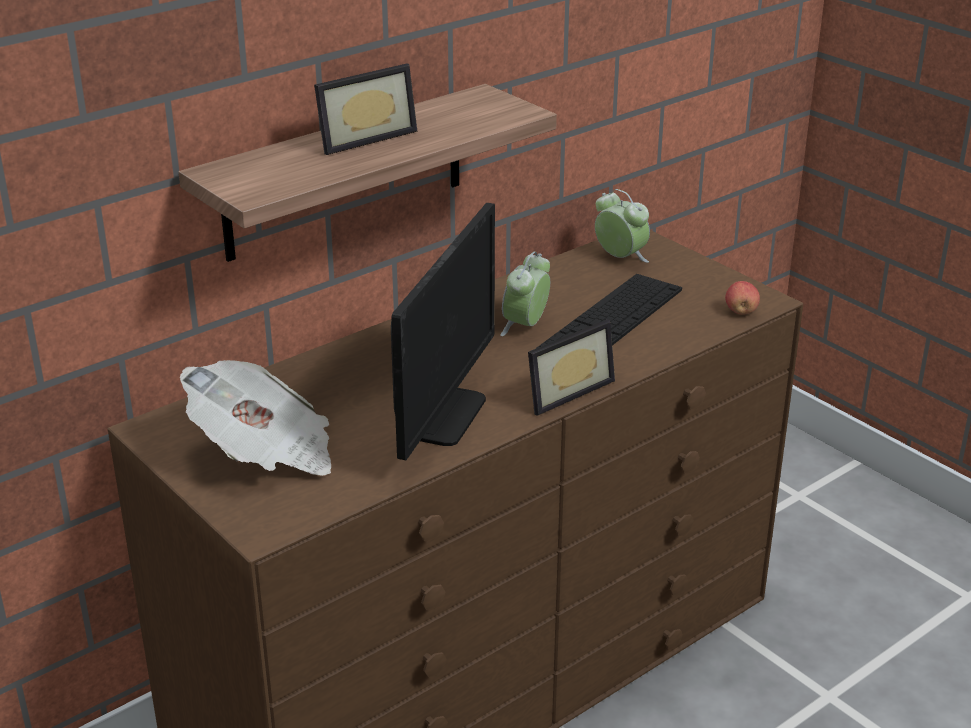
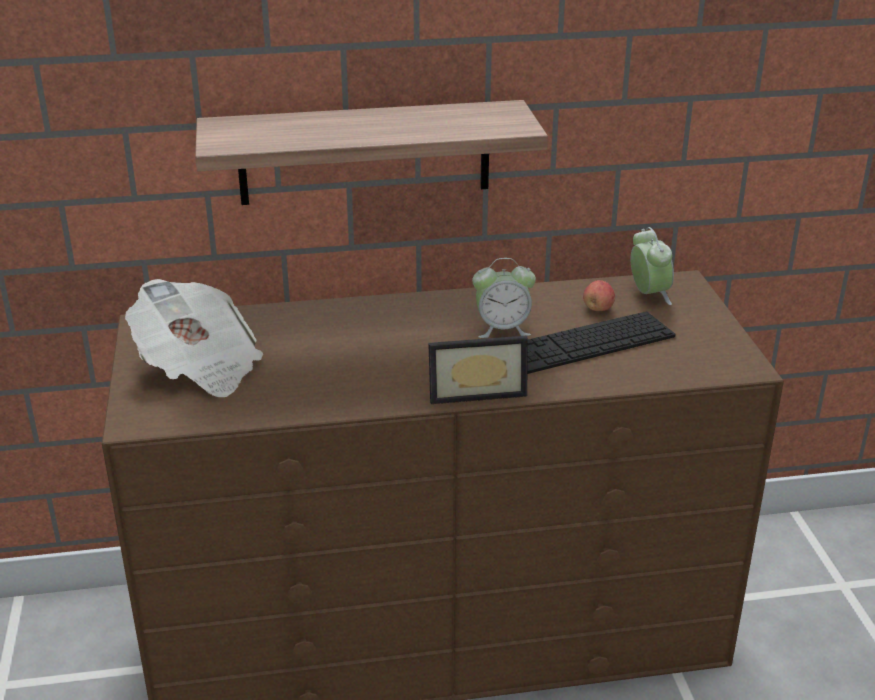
camera: 30 degrees right, 0 degrees up
picture frame [314,63,417,155] -> none
monitor [391,203,495,460] -> none
alarm clock [500,252,550,336] -> alarm clock turned 150 degrees counterclockwise [472,258,536,338]
apple [725,281,760,314] -> apple moved to [583,280,615,311]

